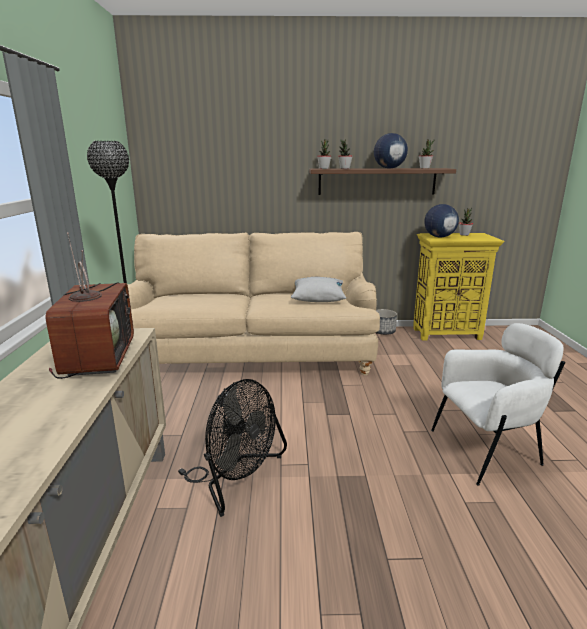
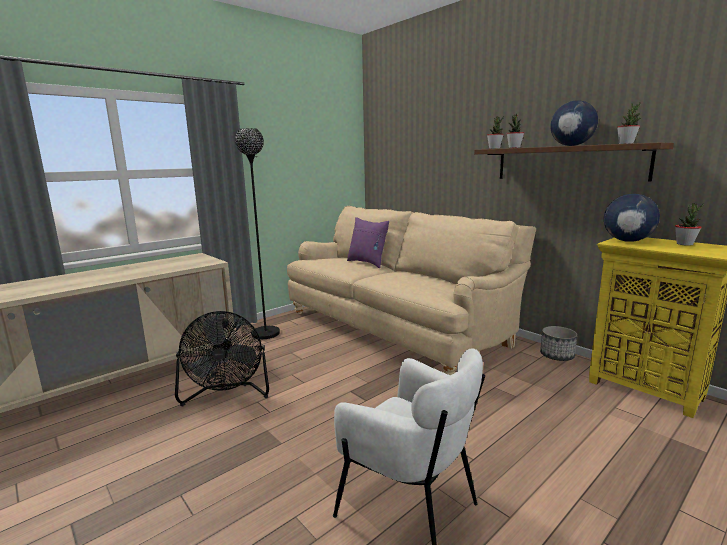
camera: 50 degrees right, 5 degrees down
television [46,232,134,379] -> none
grey pillow [291,277,346,302] -> none
none -> purple pillow [347,217,389,268]

